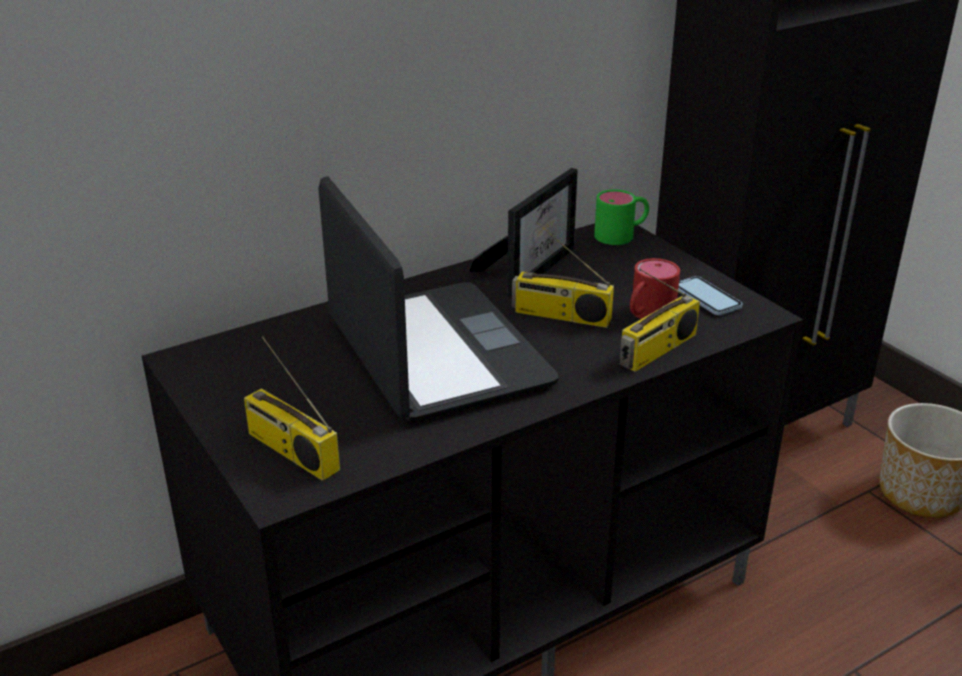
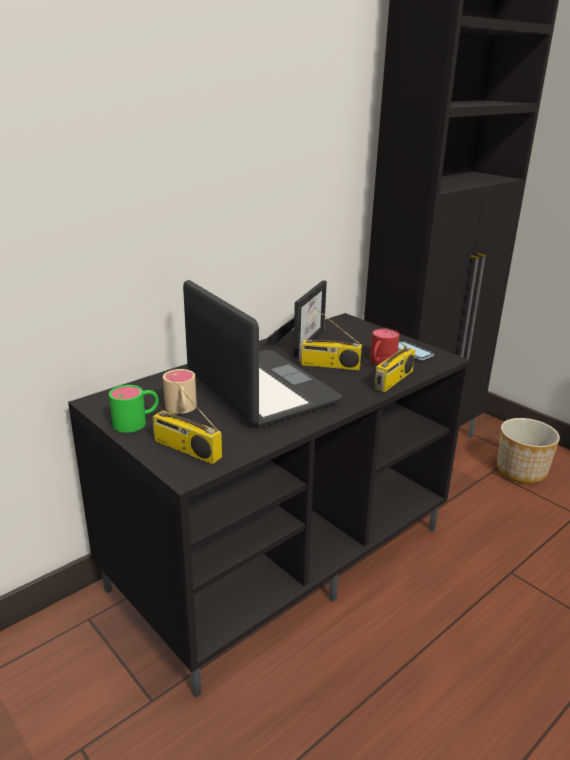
camera: 10 degrees left, 5 degrees down
green mug [594,189,649,245] -> green mug moved to [109,385,159,433]
none -> beige mug [163,369,197,414]

